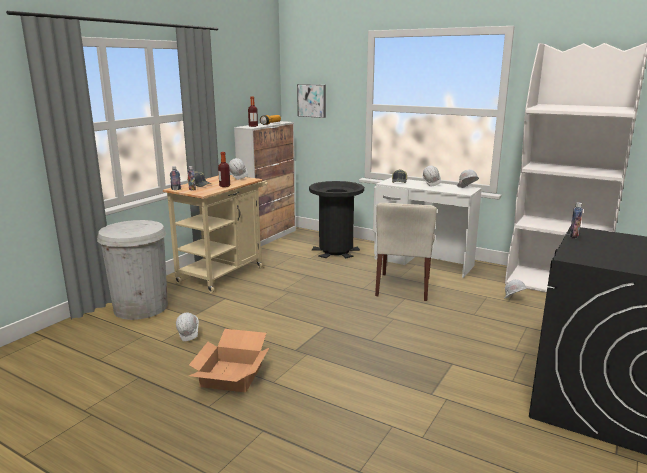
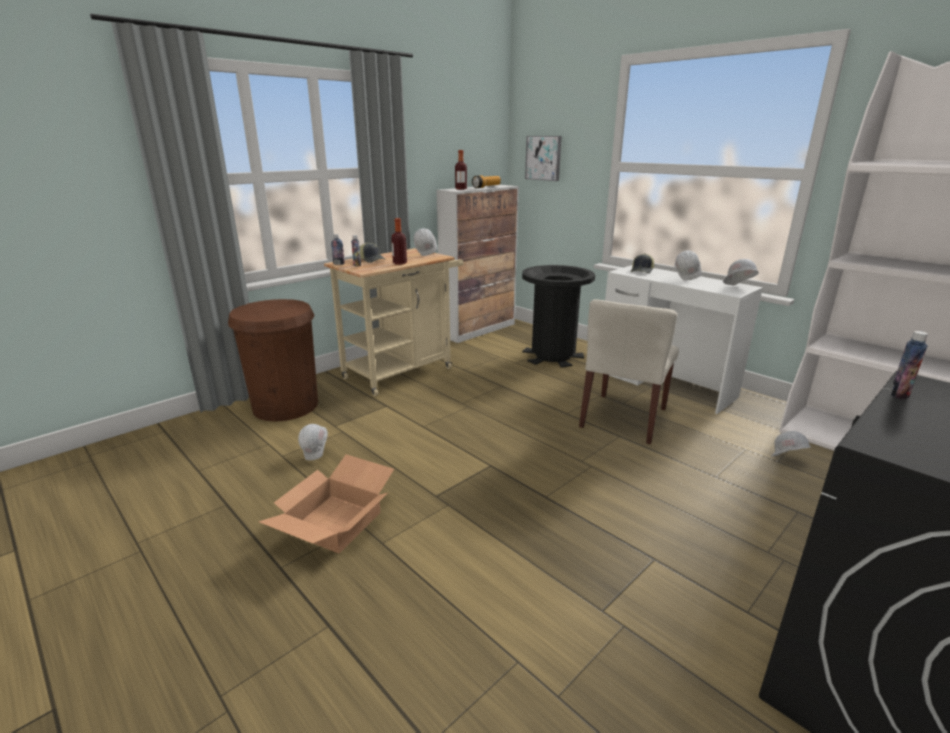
camera: 15 degrees right, 5 degrees up
white trash can [97,220,168,320] -> brown trash can [228,299,318,421]

